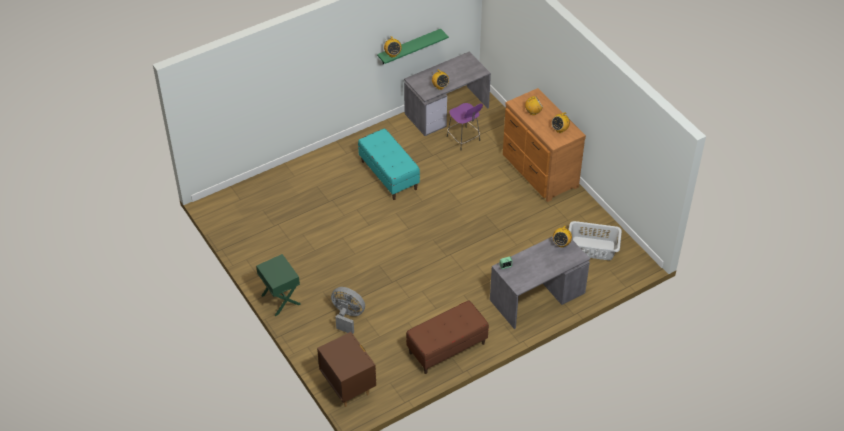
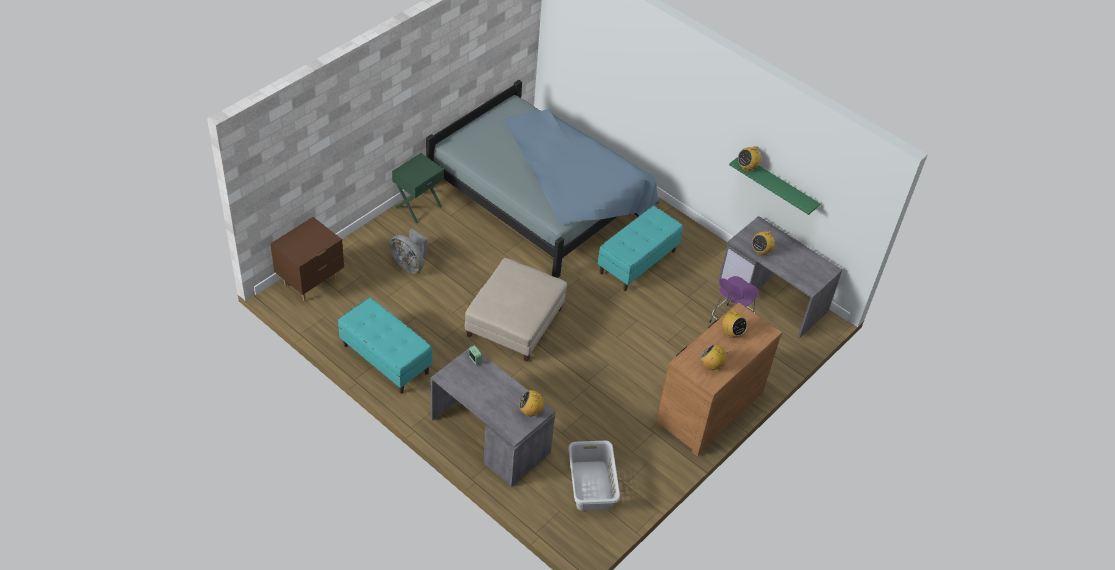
camera: 70 degrees right, 0 degrees up
grey fan [331,287,365,333] -> grey fan turned 120 degrees clockwise [389,229,427,273]
brown bench [406,301,489,374] -> turquoise bench [338,297,432,394]
none -> blue bed [426,80,660,278]
none -> beige ottoman [465,258,567,362]

